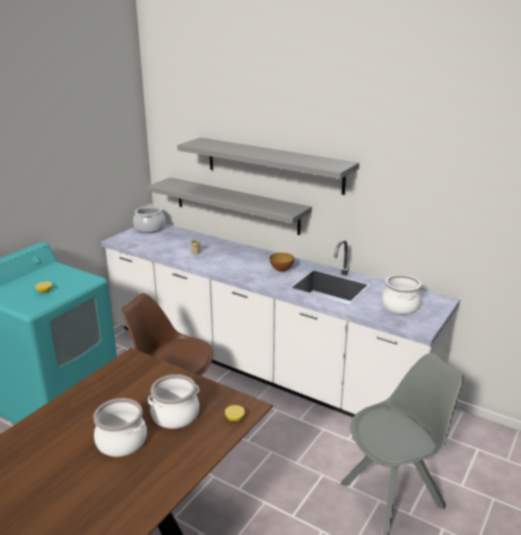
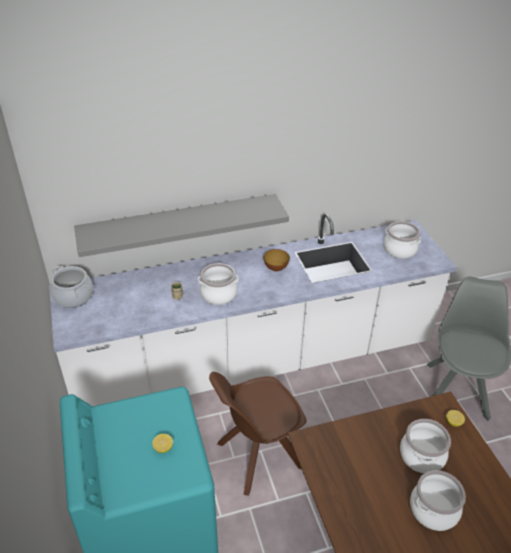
camera: 50 degrees left, 15 degrees up
grey shelf [177,137,359,195] -> none
none -> cooking pot [198,263,239,305]

